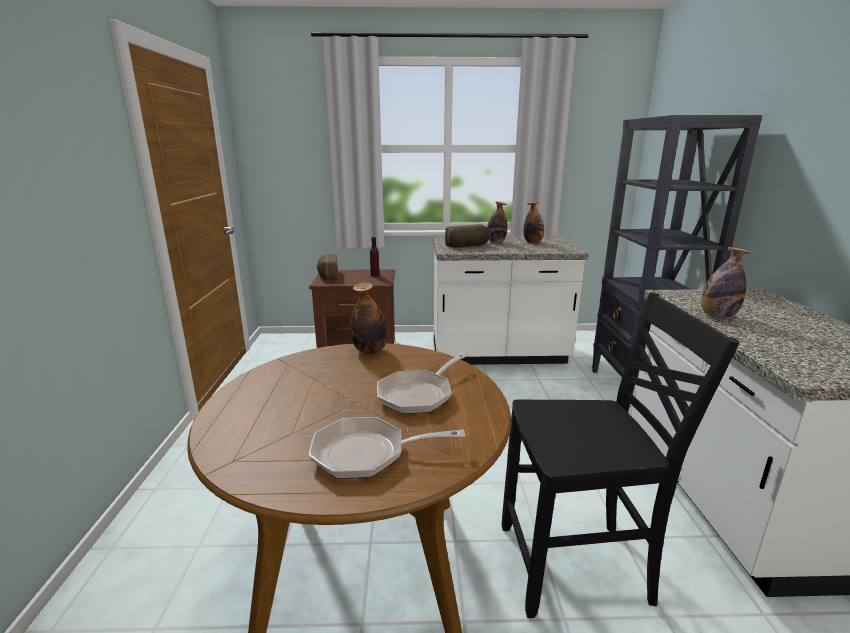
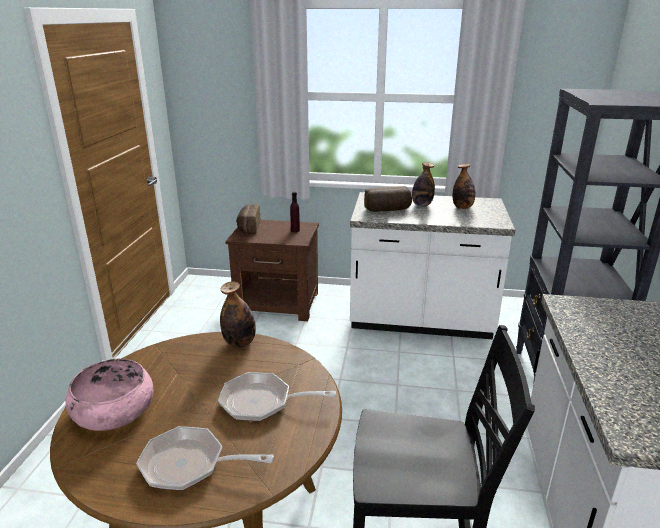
camera: 10 degrees right, 5 degrees up
frying pan [377,353,468,414] -> frying pan turned 45 degrees clockwise [218,372,336,421]
bottle [701,247,750,319] -> none
none -> pink bowl [65,359,154,431]

